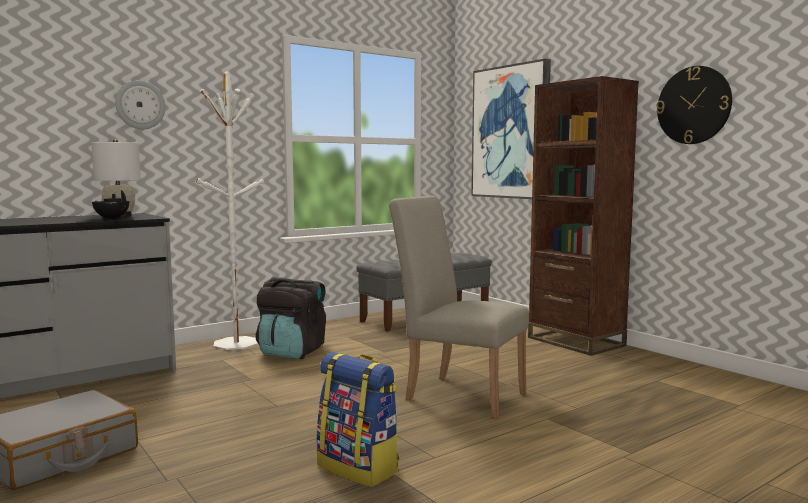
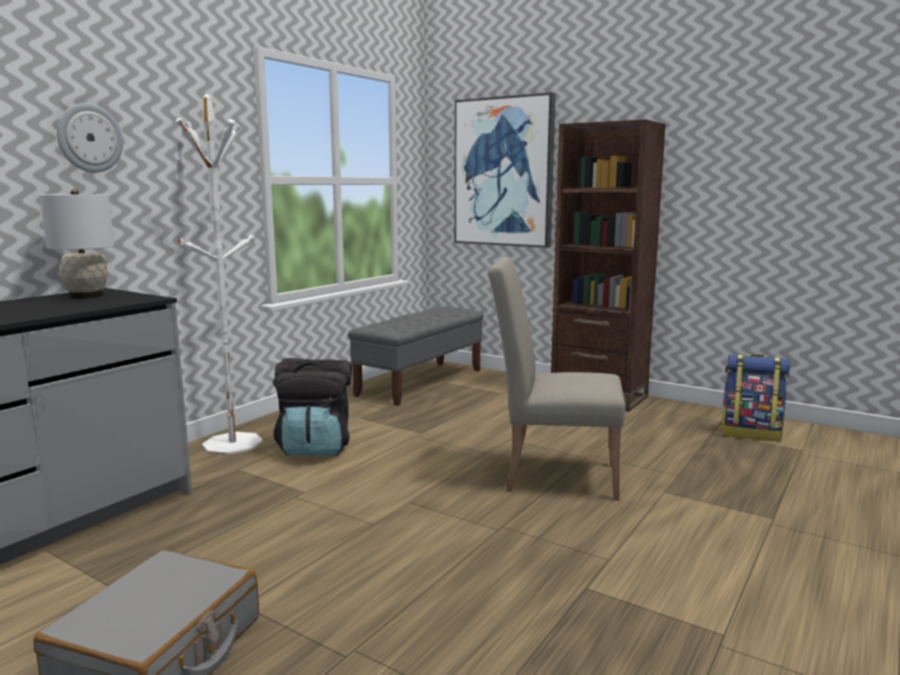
camera: 20 degrees left, 5 degrees up
black teapot [92,190,129,220] -> none
backpack [317,352,399,487] -> backpack moved to [720,354,790,441]
wall clock [656,66,732,144] -> none

